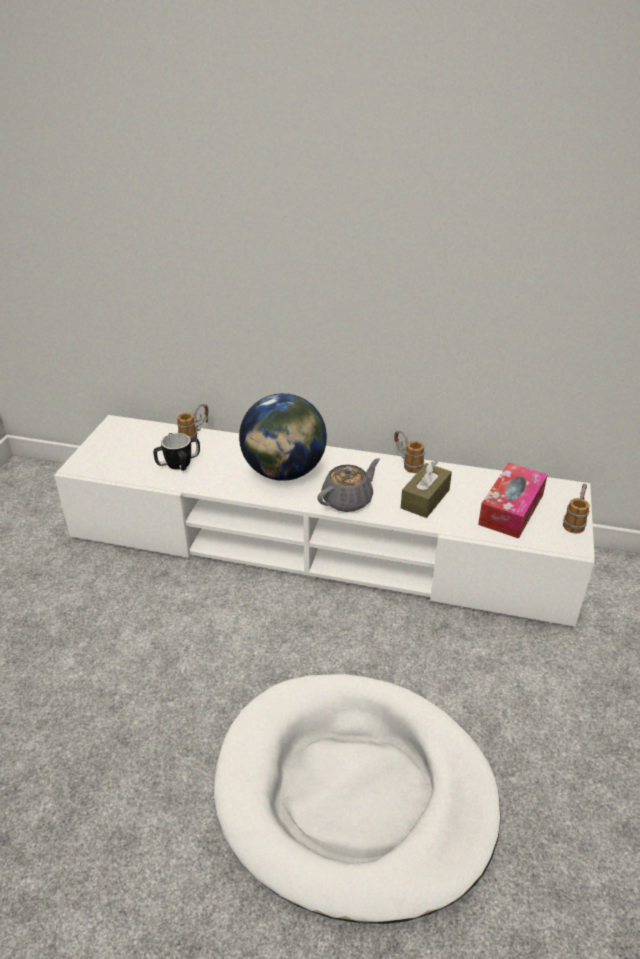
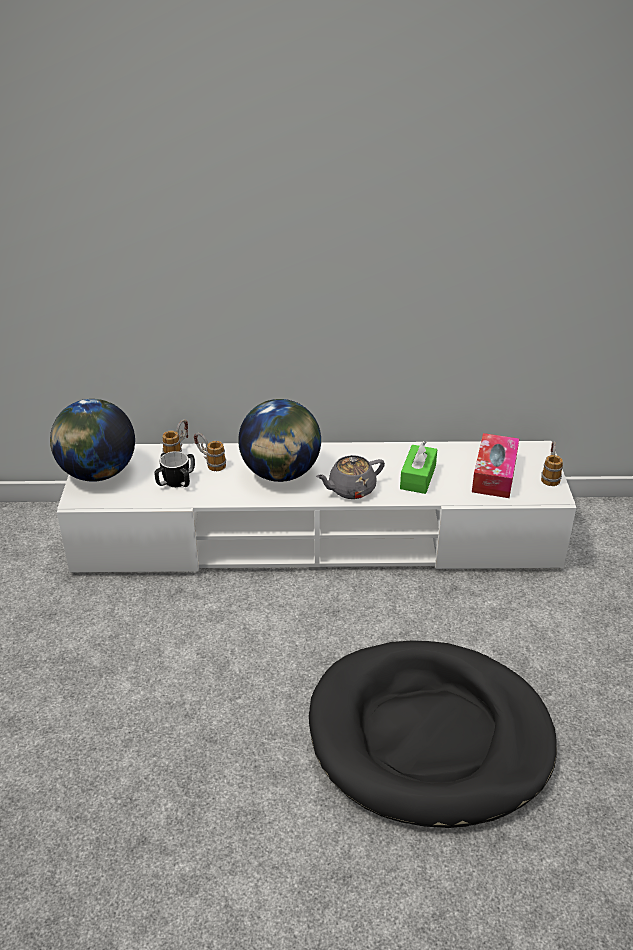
camera: 15 degrees left, 0 degrees up
white dog bed [214,674,501,924] -> black dog bed [309,640,557,828]
grey teapot [317,458,380,512] -> grey teapot turned 150 degrees counterclockwise [316,455,385,499]
mug [394,430,425,473] -> mug moved to [194,433,226,471]
brown tissue box [401,460,452,518] -> green tissue box [400,441,437,494]
none -> globe [50,399,135,482]

